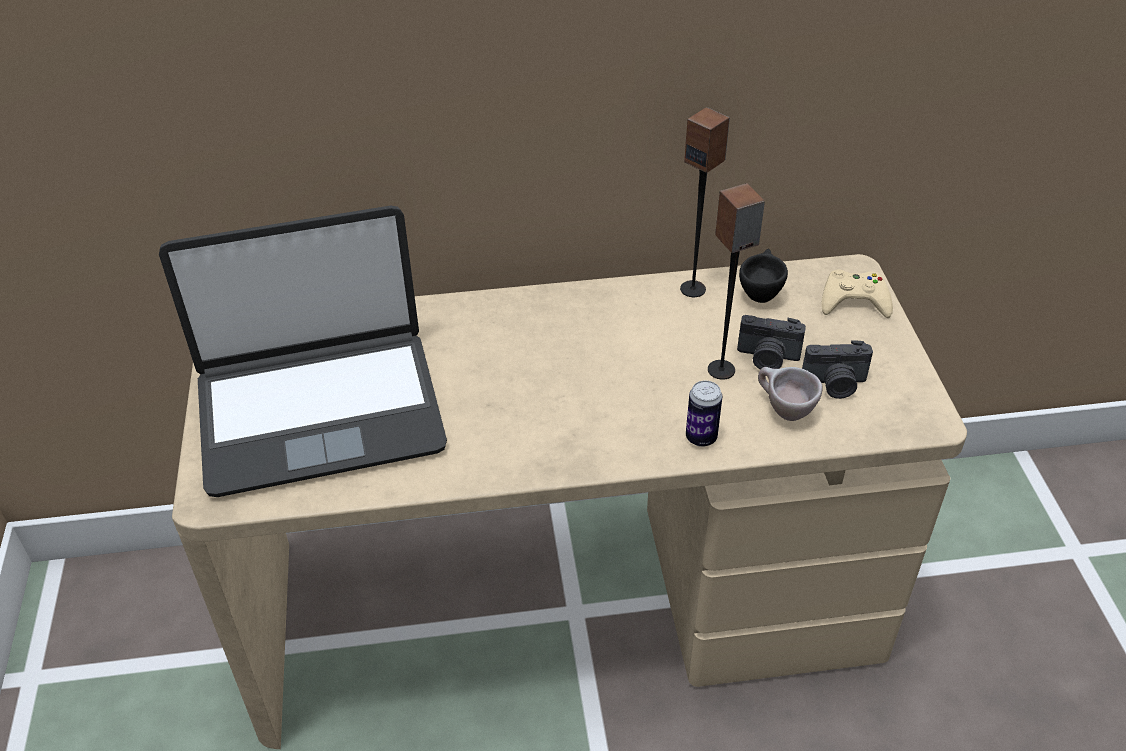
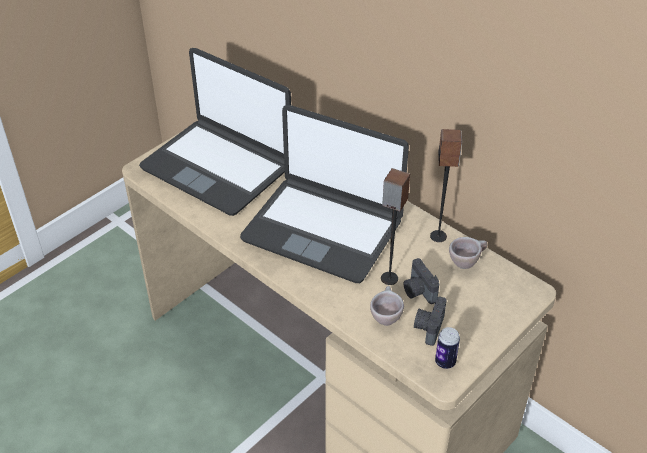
camera: 50 degrees right, 0 degrees up
can [686,381,722,447] -> can moved to [435,327,460,369]
black cup [739,249,788,303] -> beige cup [449,237,488,269]
camera [802,340,873,399] -> camera turned 60 degrees clockwise [414,296,447,346]
beige game controller [821,269,893,318] -> none
none -> laptop [240,105,409,283]

